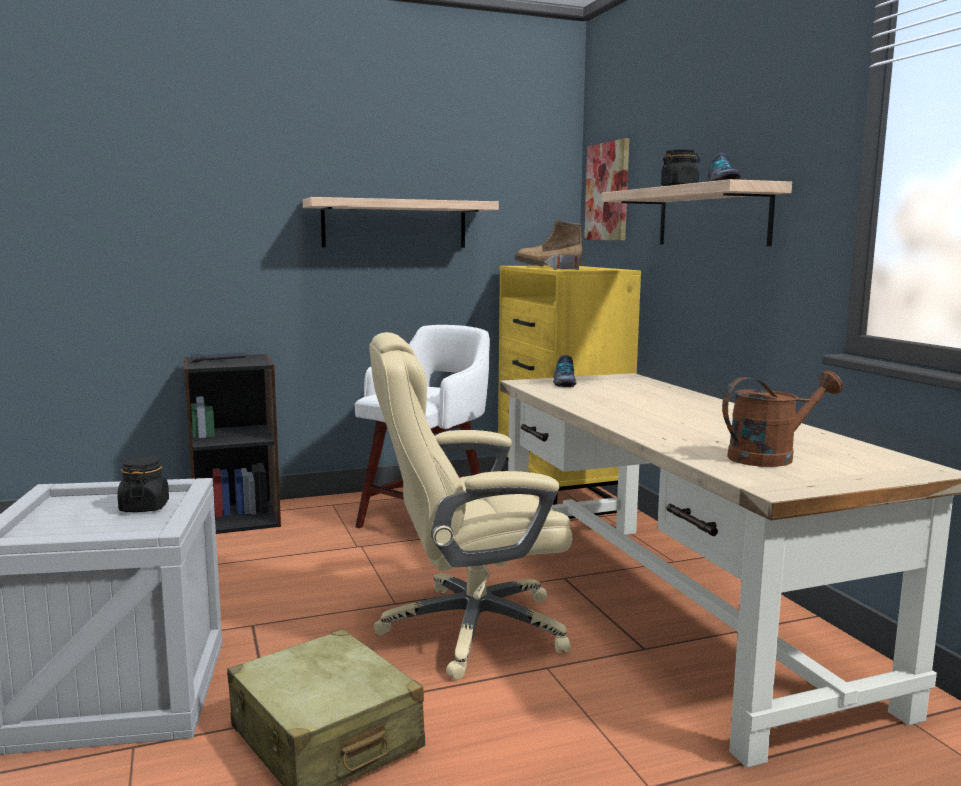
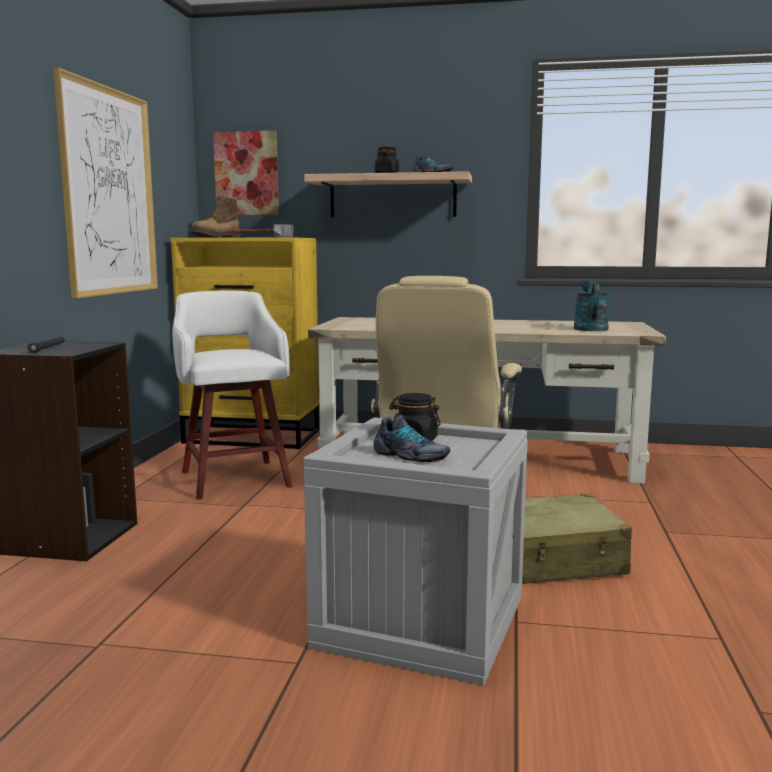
camera: 60 degrees left, 0 degrees up
shelf [303,197,499,248] -> picture [53,68,158,298]
shoe [553,355,577,387] -> shoe moved to [373,415,450,463]
brown watering can [722,370,843,467] -> turquoise watering can [574,279,610,331]

